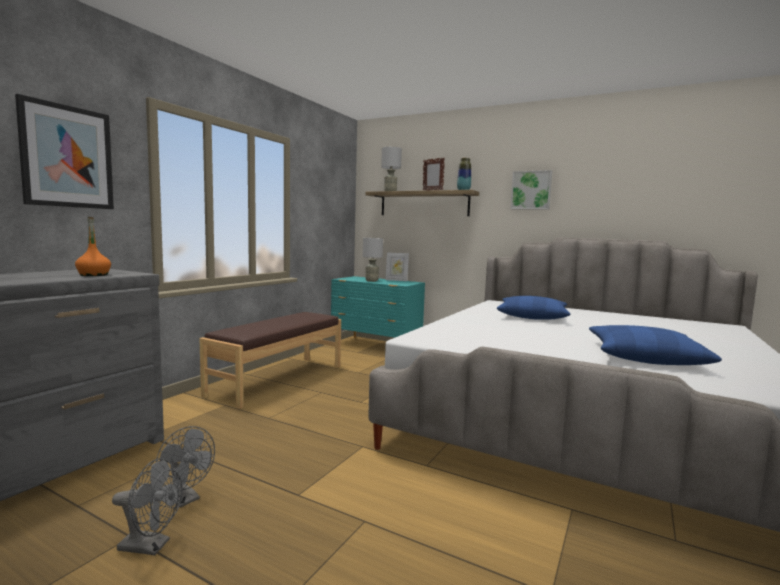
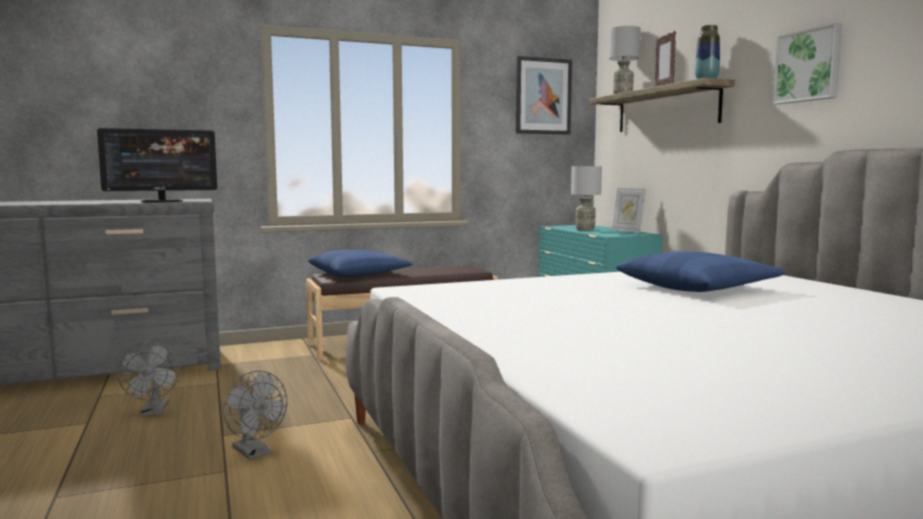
camera: 40 degrees right, 0 degrees up
picture [15,94,114,209] -> picture moved to [516,56,572,135]
orange bottle [75,217,111,276] -> monitor [97,128,217,203]
grey fan [112,458,182,555] -> grey fan moved to [223,371,287,460]
blue pillow [589,325,722,365] -> blue pillow moved to [308,250,412,277]

